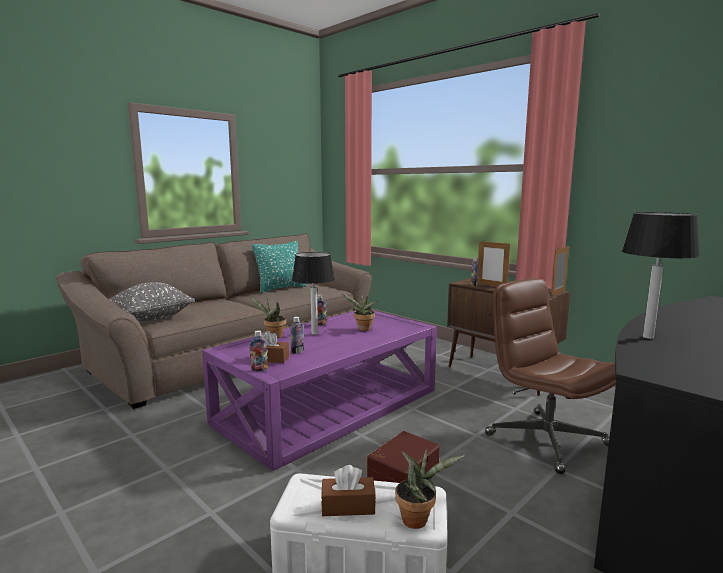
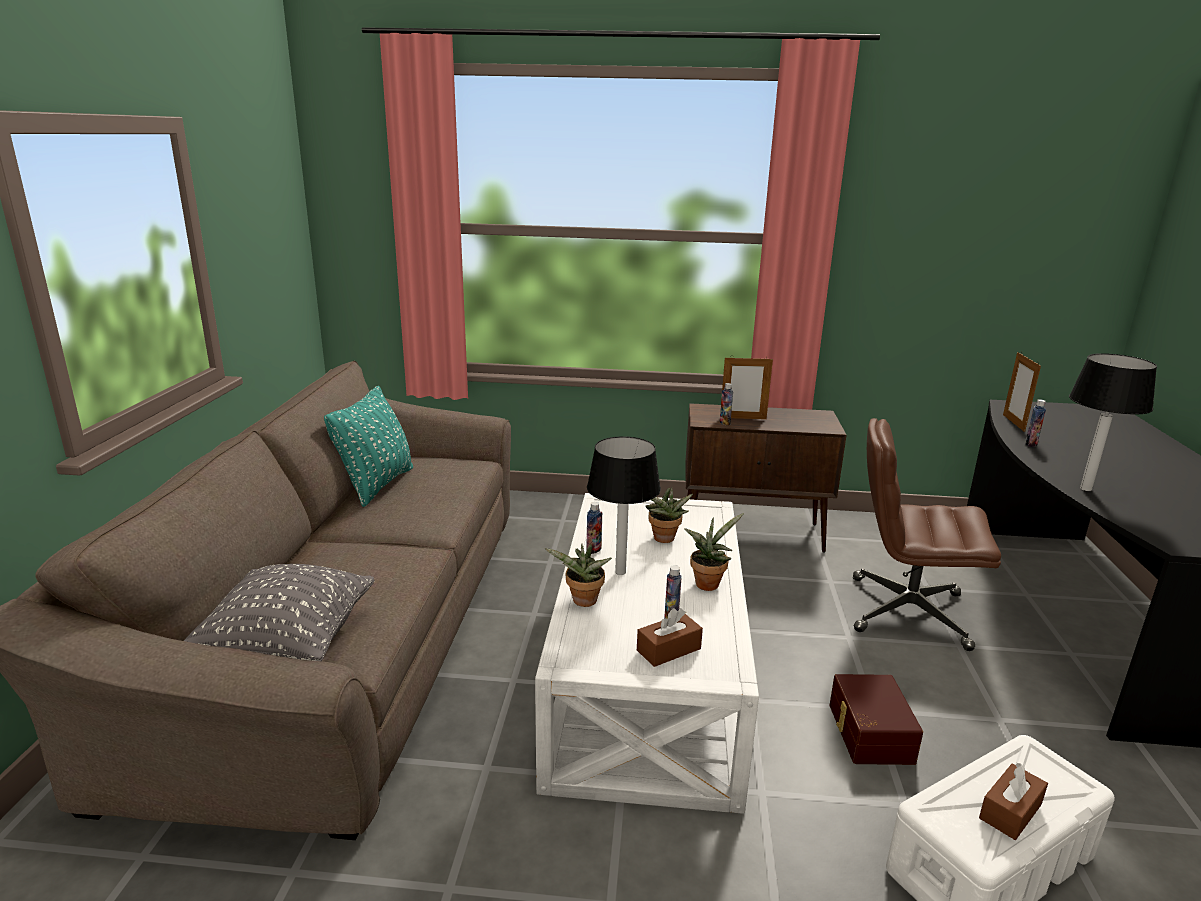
camera: 40 degrees left, 10 degrees up
purple coffee table [202,310,437,471] -> white coffee table [535,493,759,814]
bottle [250,330,268,371] -> bottle moved to [1025,399,1046,447]
potted plant [395,448,464,529] -> potted plant moved to [684,513,744,591]
picture frame [551,246,569,297] -> picture frame moved to [1003,352,1041,432]

